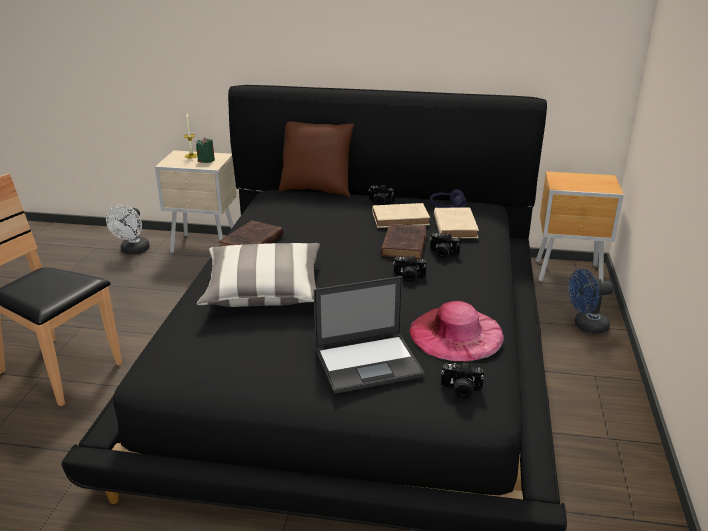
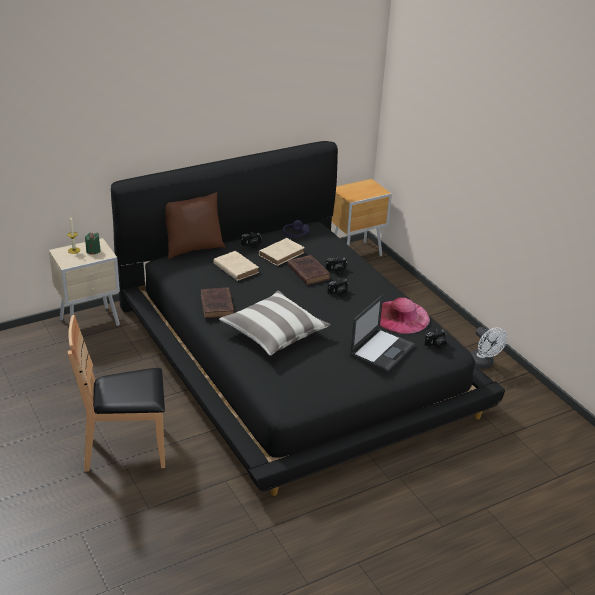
camera: 40 degrees left, 5 degrees up
white fan [106,205,150,254] -> white fan moved to [470,327,507,369]
beige book [434,208,479,238] -> beige book moved to [214,251,259,281]
blue fan [568,269,614,334] -> none

